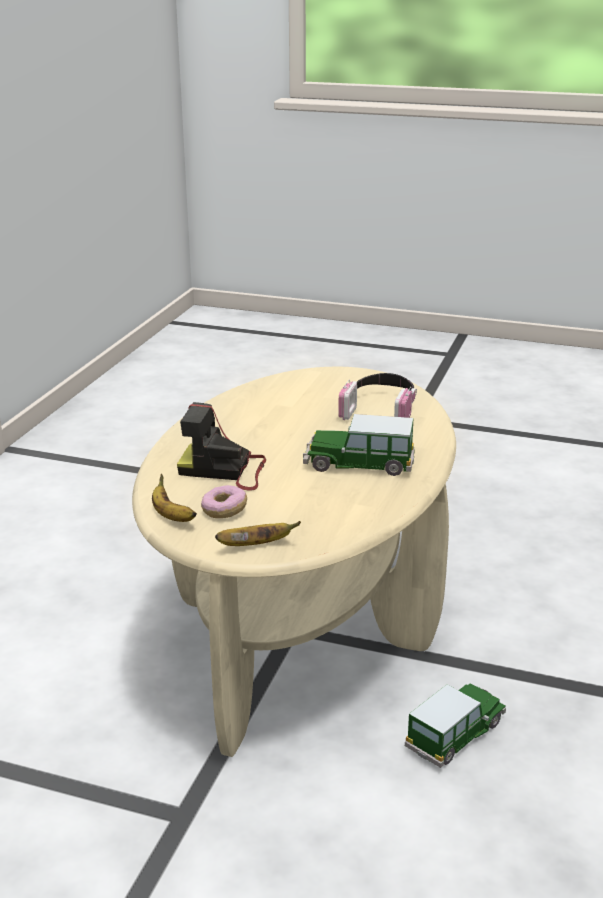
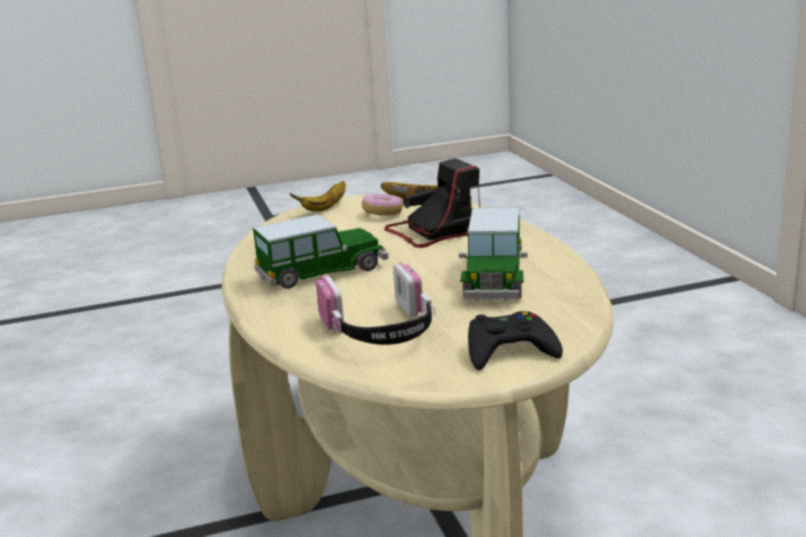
camera: 145 degrees right, 5 degrees down
toy car [405,683,506,768] -> toy car moved to [459,207,528,301]
none -> black game controller [468,311,563,370]

